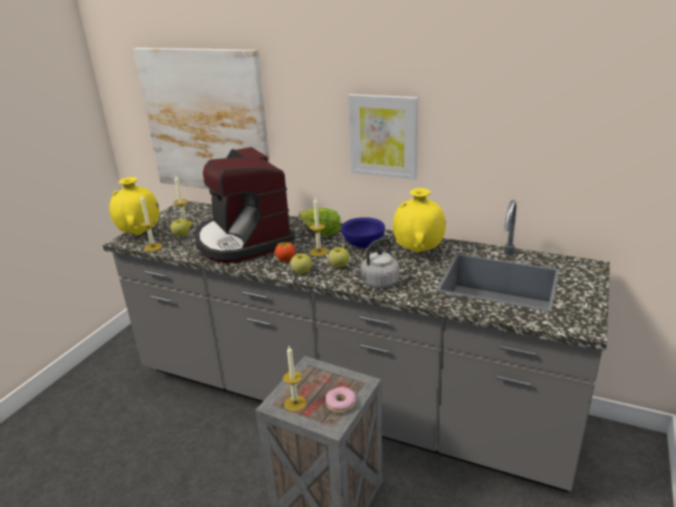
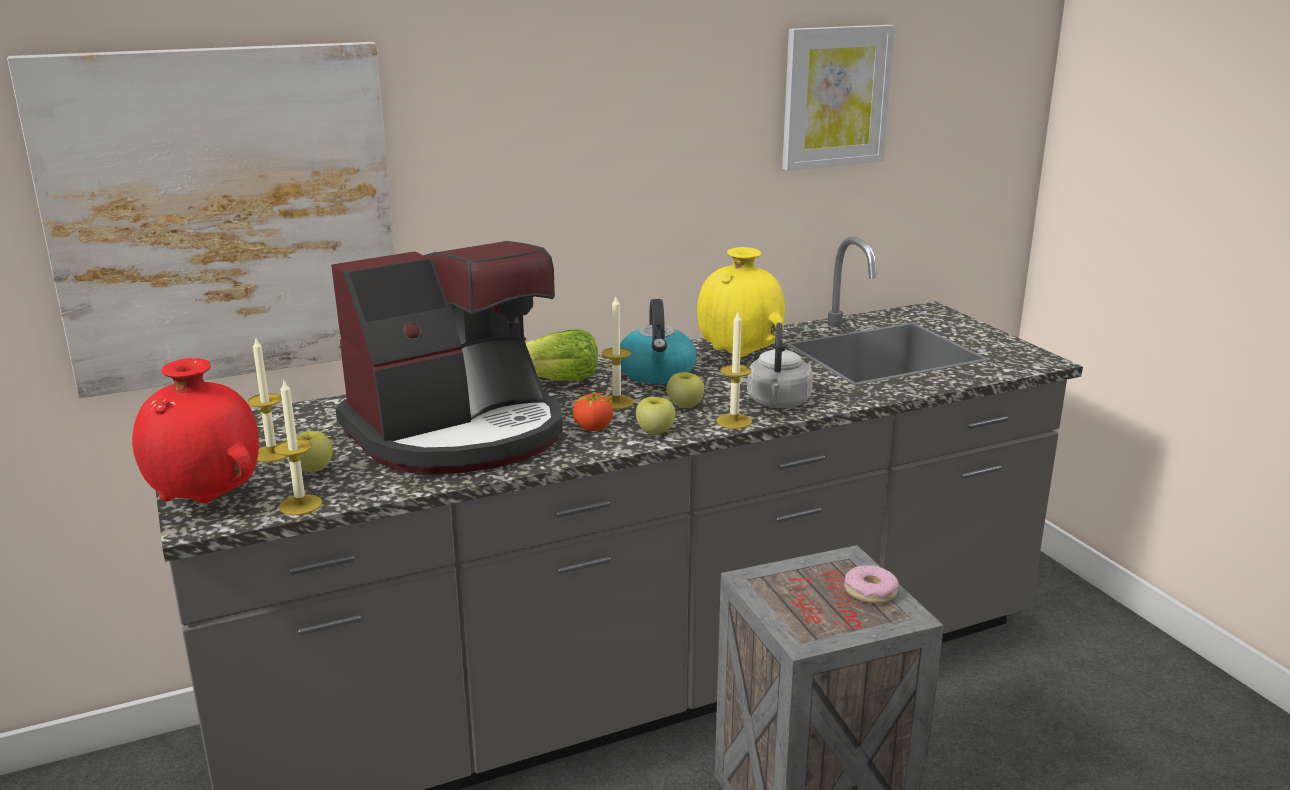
camera: 50 degrees left, 5 degrees down
yellow vase [109,177,159,235] -> red vase [132,358,259,503]
coffee machine [195,147,295,263] -> coffee machine turned 45 degrees counterclockwise [331,241,563,474]
candle [283,346,306,411] -> candle moved to [716,312,752,429]
blue bowl [341,217,385,248] -> kettle [620,299,696,384]
picture [348,94,418,180] -> picture moved to [782,25,895,171]

